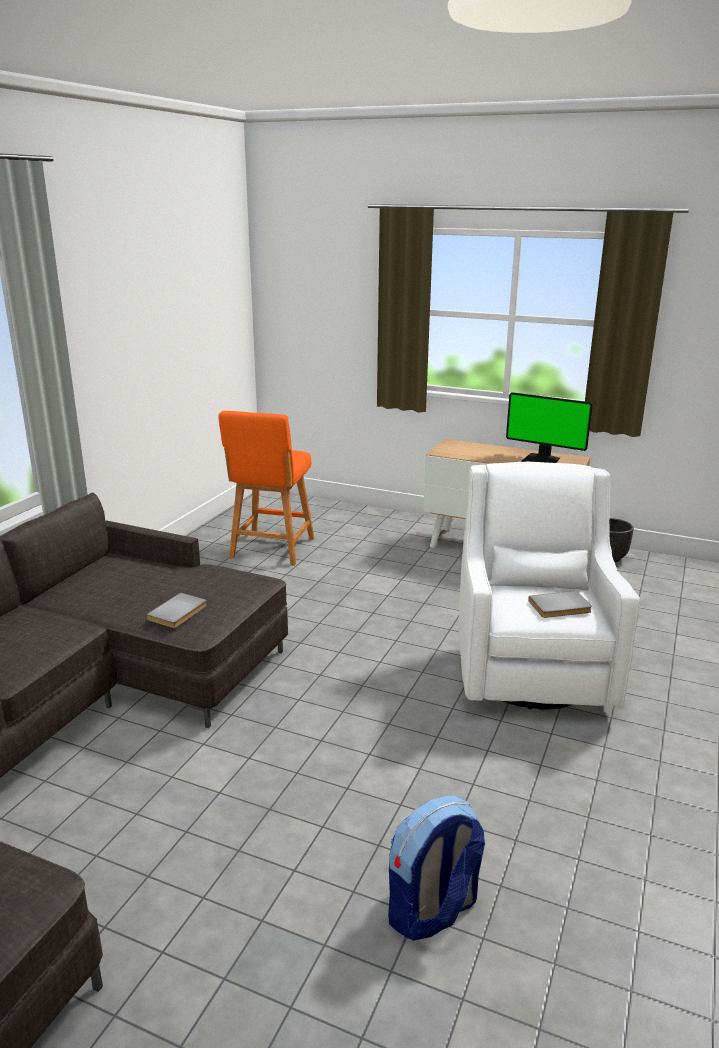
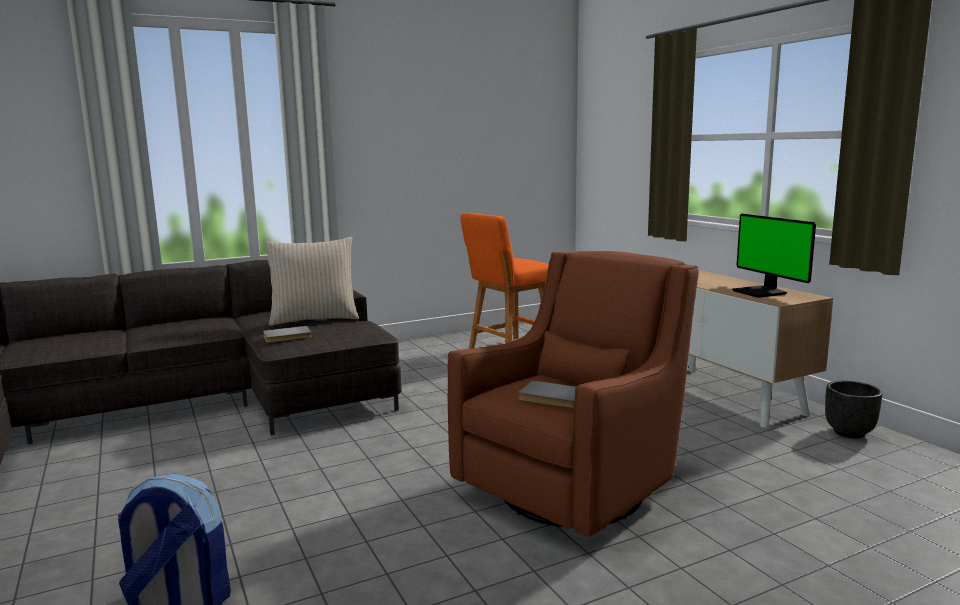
camera: 40 degrees right, 10 degrees down
white armchair [458,462,640,709] -> brown armchair [448,251,699,537]
none -> beige pillow [264,237,359,326]

